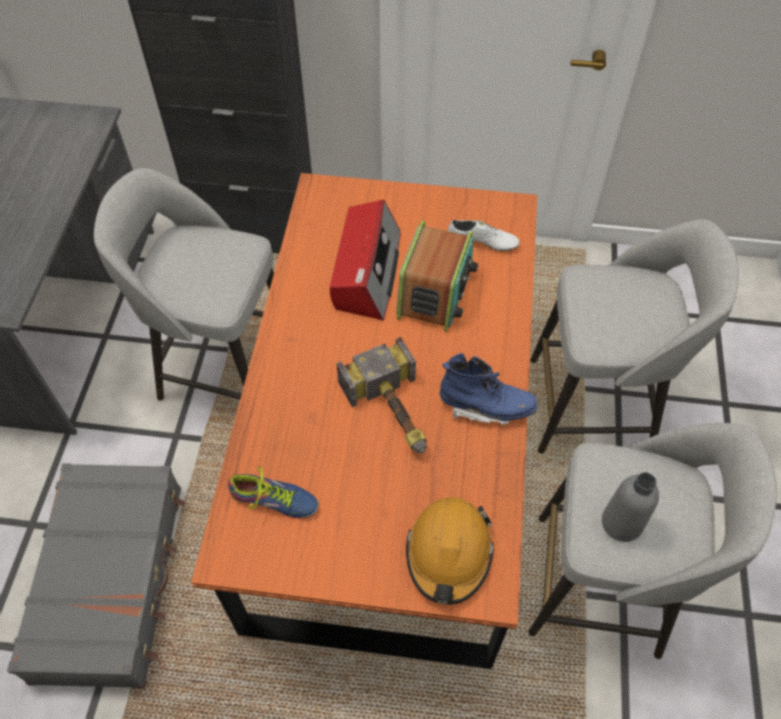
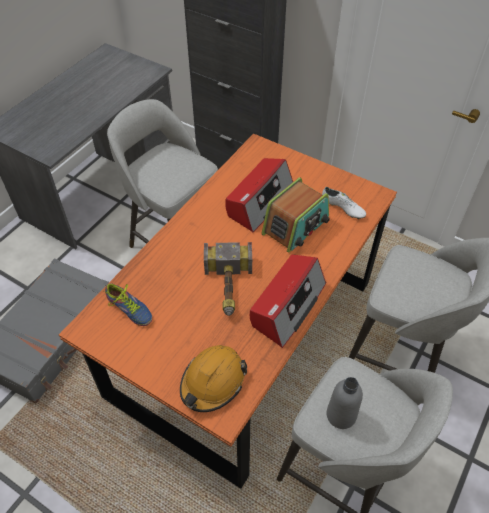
camera: 25 degrees right, 5 degrees down
blue boot [440,353,538,425] -> radio [250,254,326,348]

